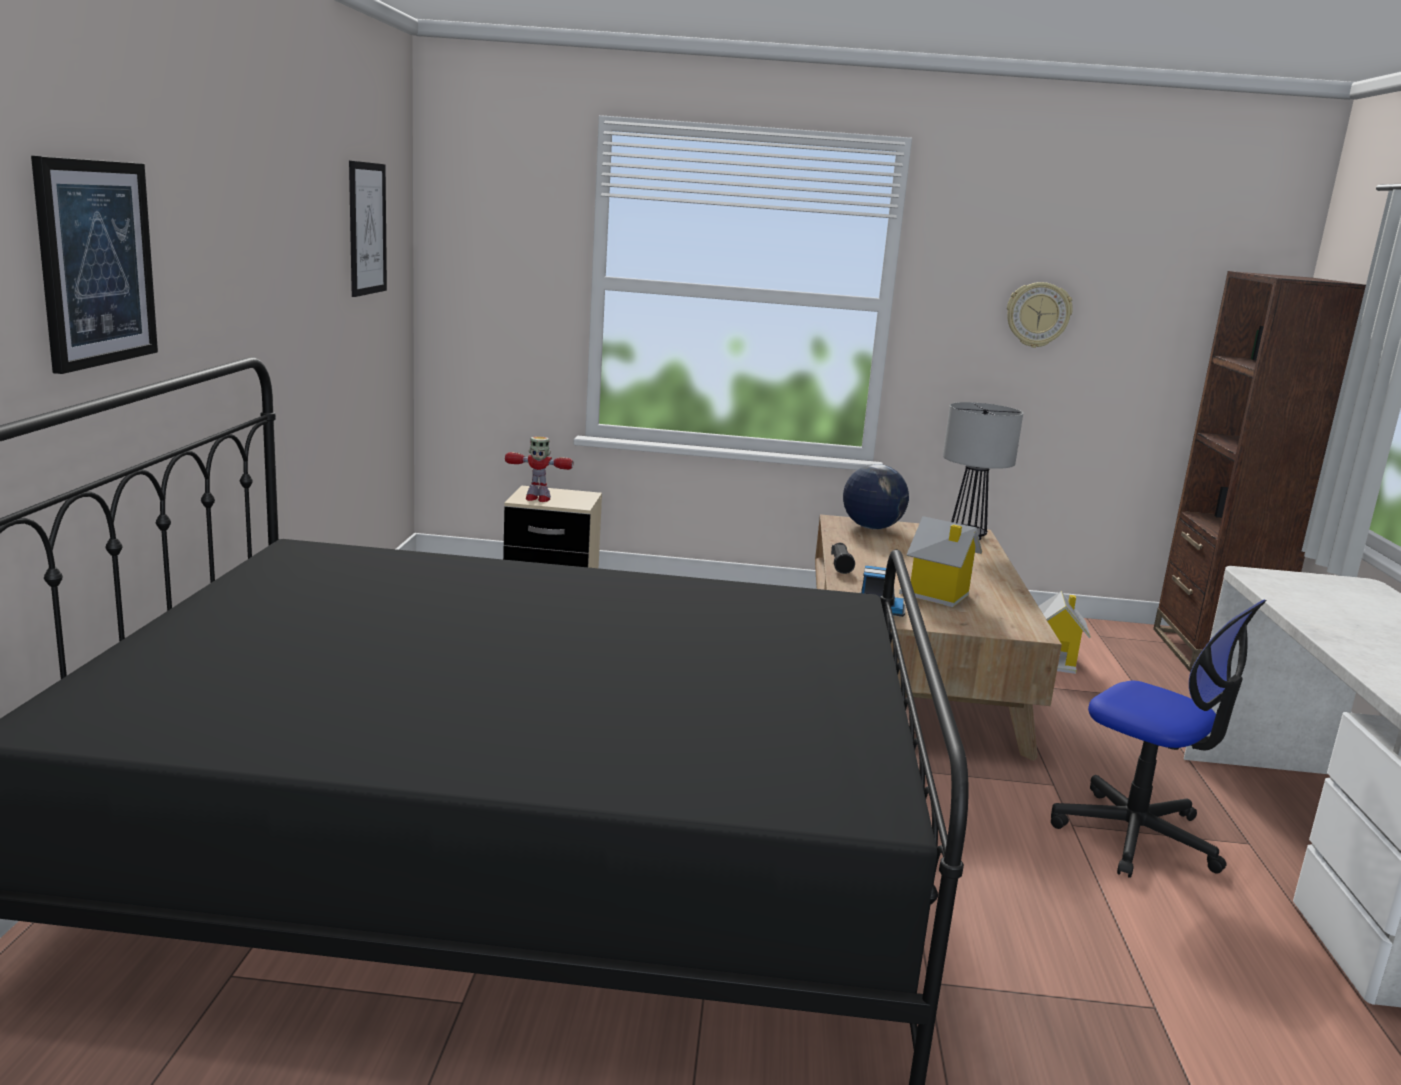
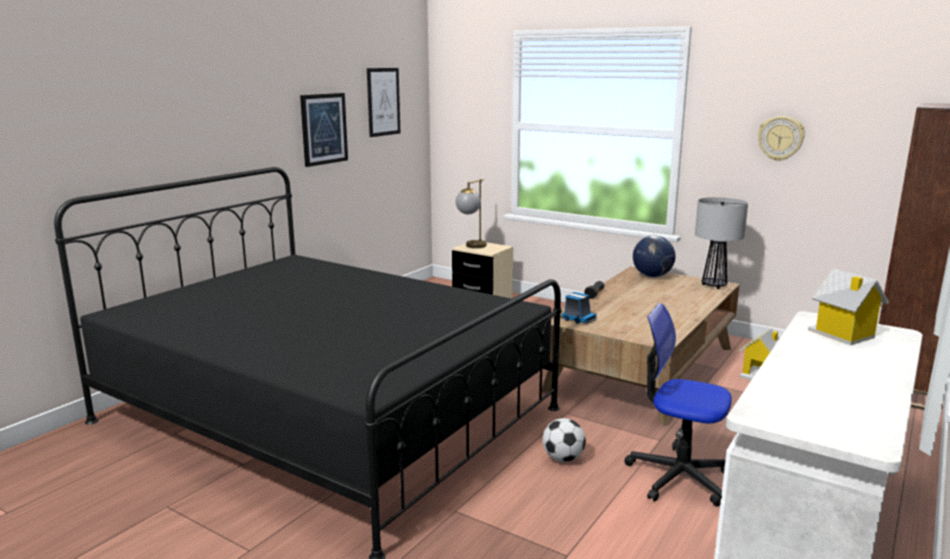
camera: 30 degrees right, 0 degrees up
picture [31,156,158,374] -> picture moved to [300,93,348,167]
toy robot [505,436,573,502] -> table lamp [456,179,486,248]
toy house [899,516,982,607] -> toy house moved to [808,269,889,345]
office chair [1051,600,1267,878] -> office chair turned 135 degrees clockwise [624,303,732,506]
none -> football [542,418,586,462]

